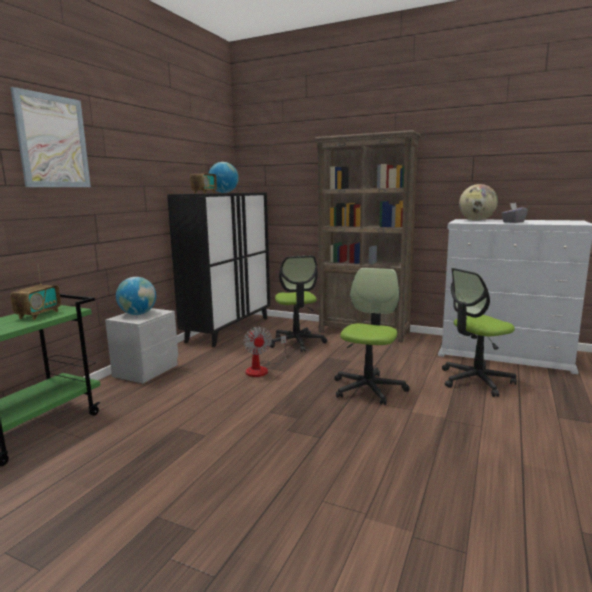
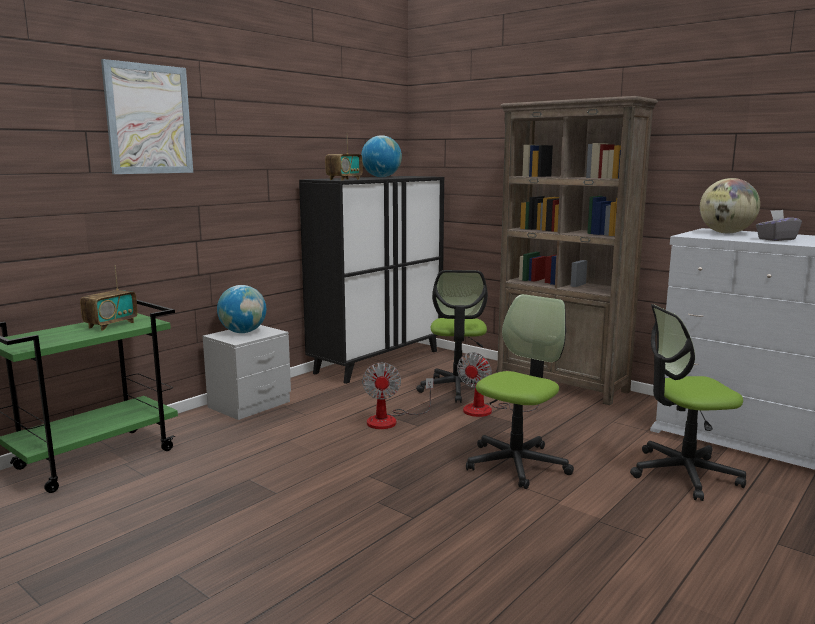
camera: 15 degrees right, 0 degrees up
none -> fan [457,352,539,417]

